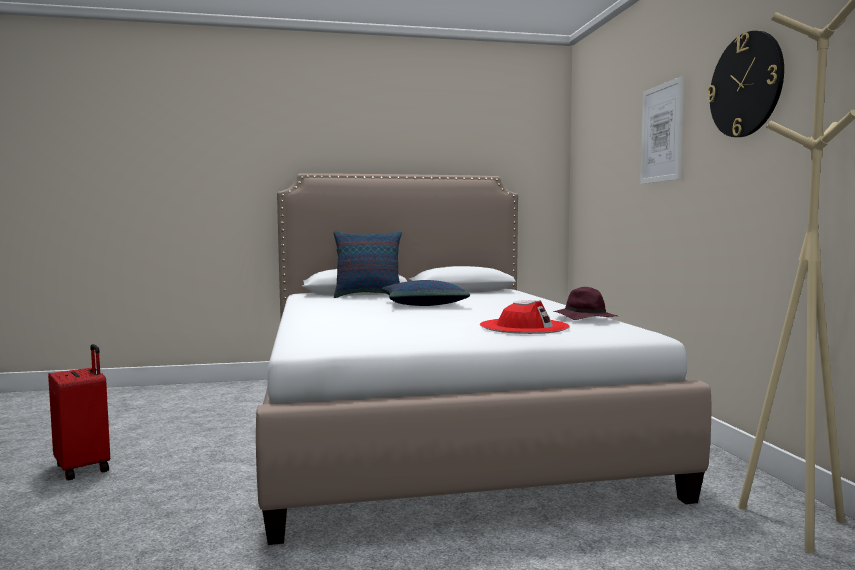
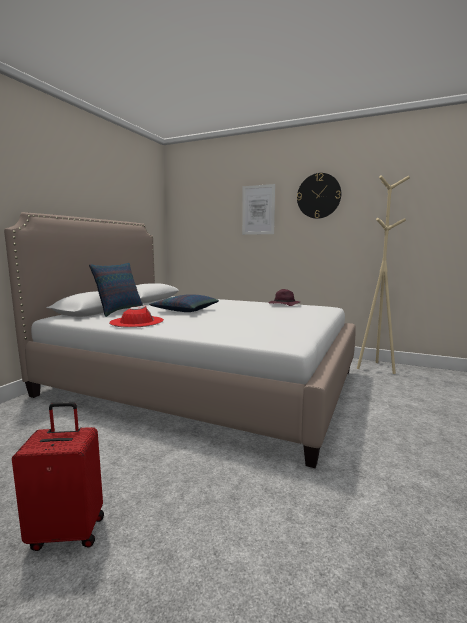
camera: 55 degrees left, 5 degrees up
red hat [480,300,570,334] -> red hat moved to [109,305,164,328]

